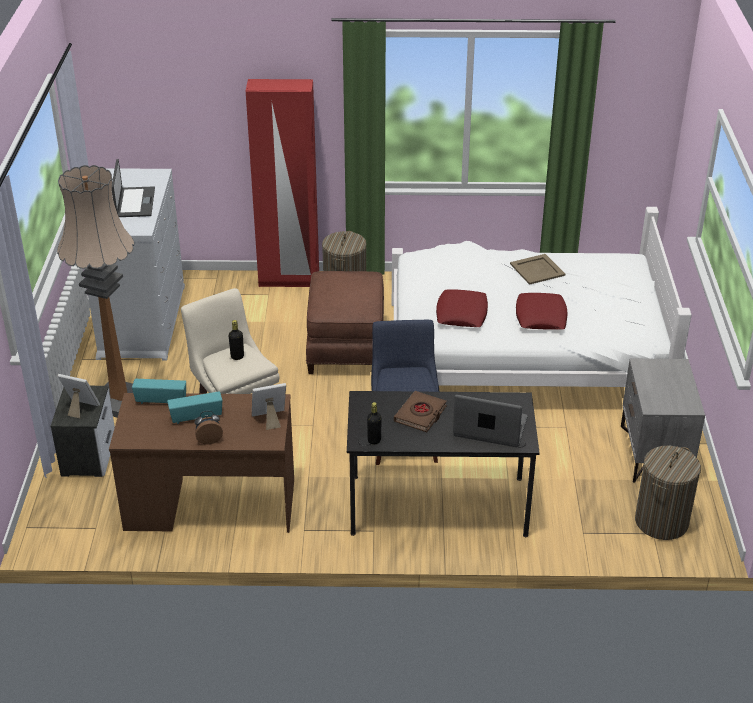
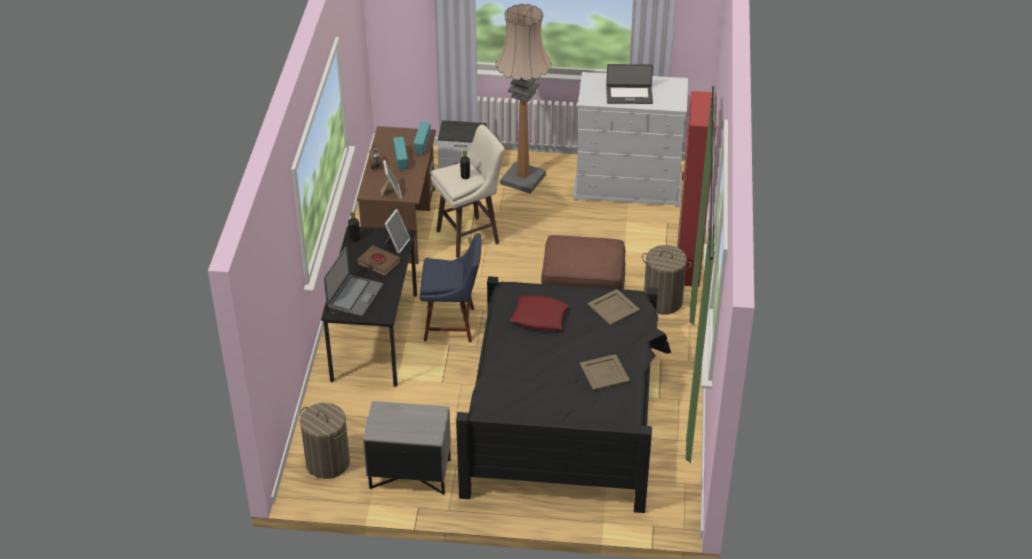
camera: 95 degrees right, 5 degrees up
picture frame [57,374,100,418] -> picture frame moved to [385,209,411,253]
white bed [392,207,692,387] -> black bed [456,276,671,513]
red pillow [516,293,567,330] -> none
none -> beige tray [588,289,640,326]

